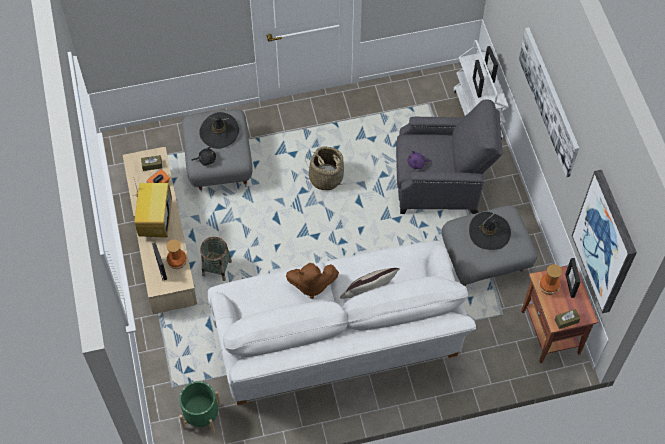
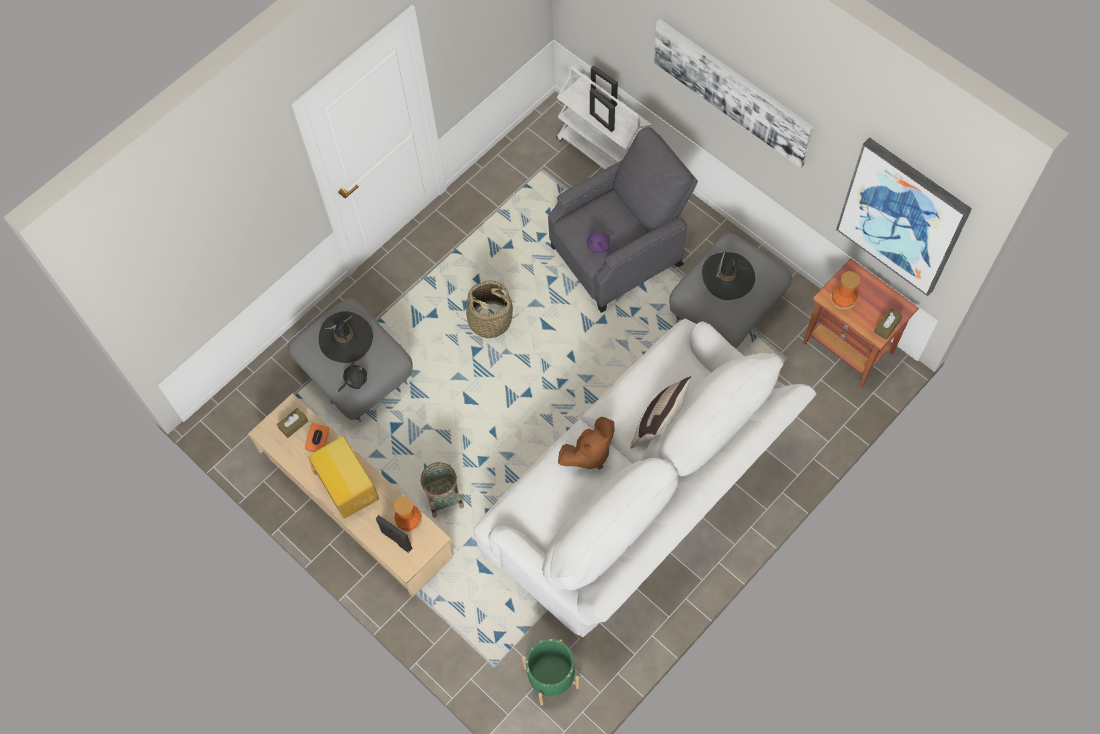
camera: 30 degrees left, 5 degrees up
picture frame [565,258,580,298] -> none

